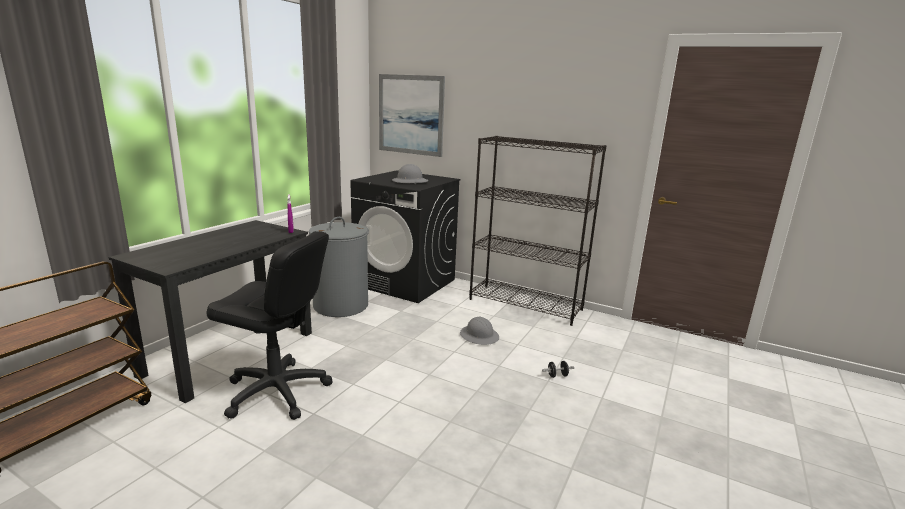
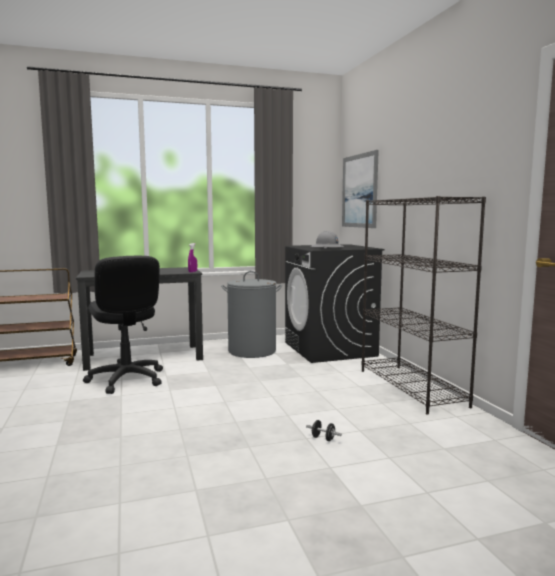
camera: 45 degrees right, 10 degrees down
grey hard hat [460,317,499,345] -> none

